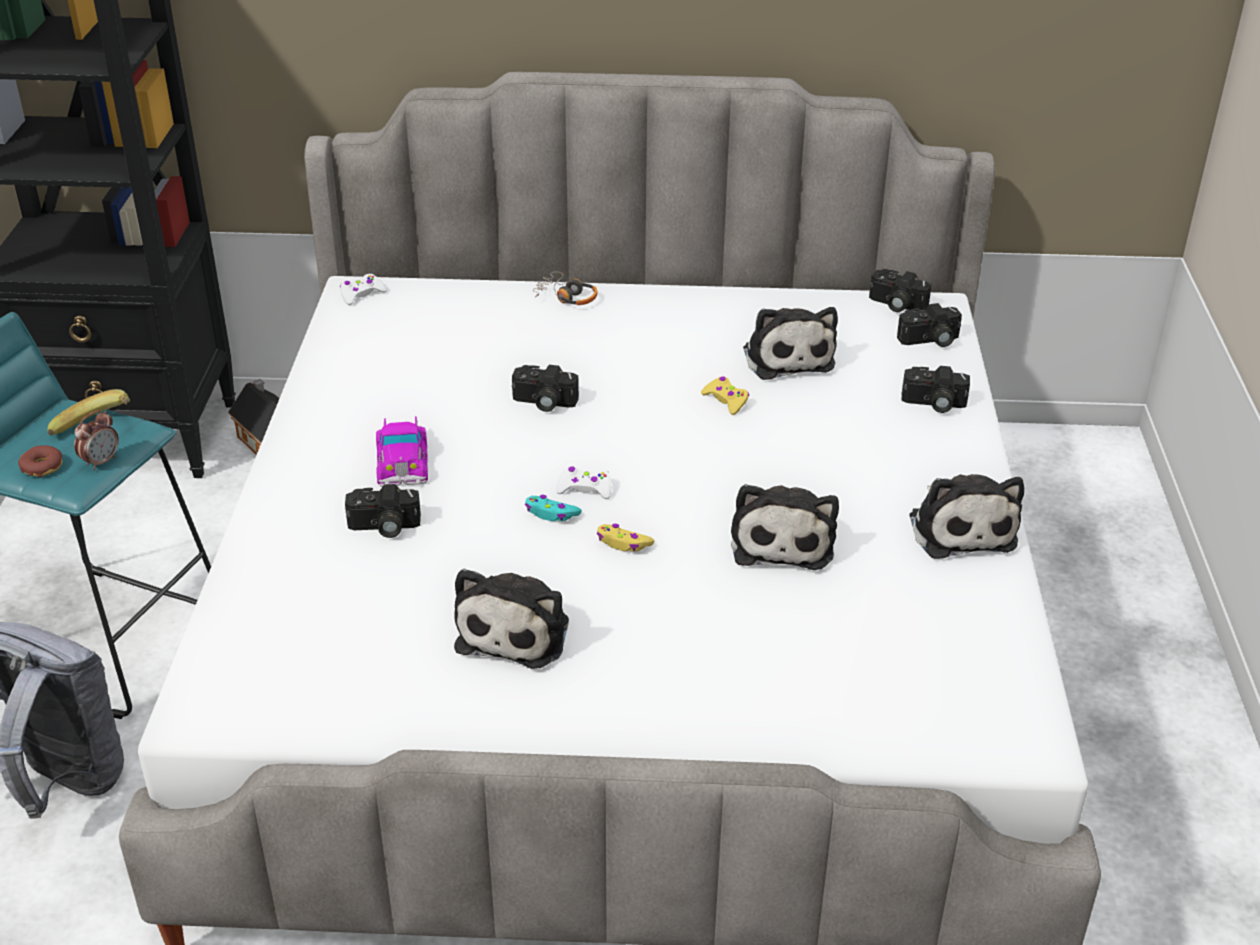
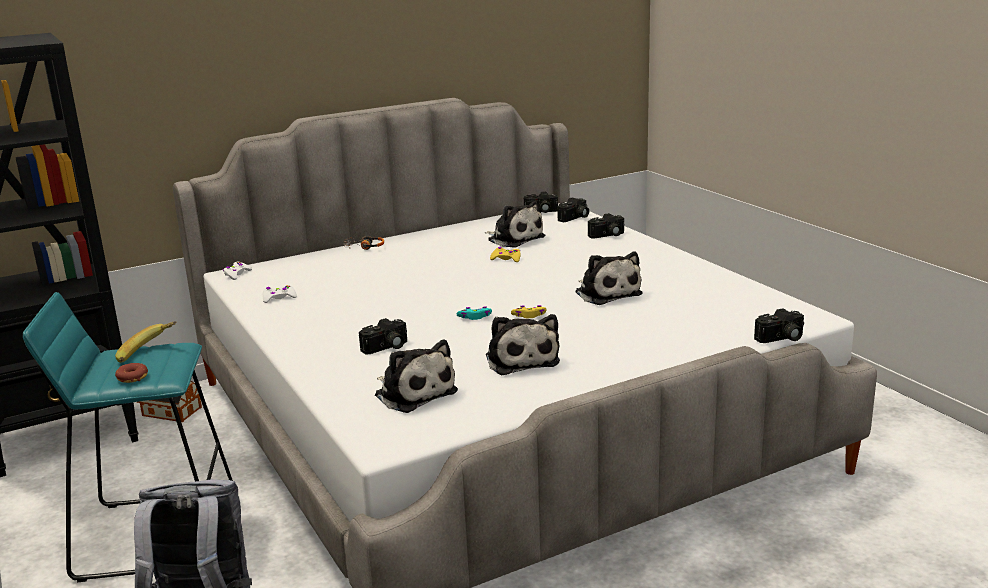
camera: 30 degrees left, 15 degrees down
alarm clock [74,410,119,470] -> none
toy car [376,416,428,487] -> none
camera [512,365,579,412] -> camera moved to [754,308,804,343]
white game controller [556,466,611,499] -> white game controller moved to [263,285,297,303]
plush toy [909,474,1024,559] -> plush toy moved to [375,340,458,413]

